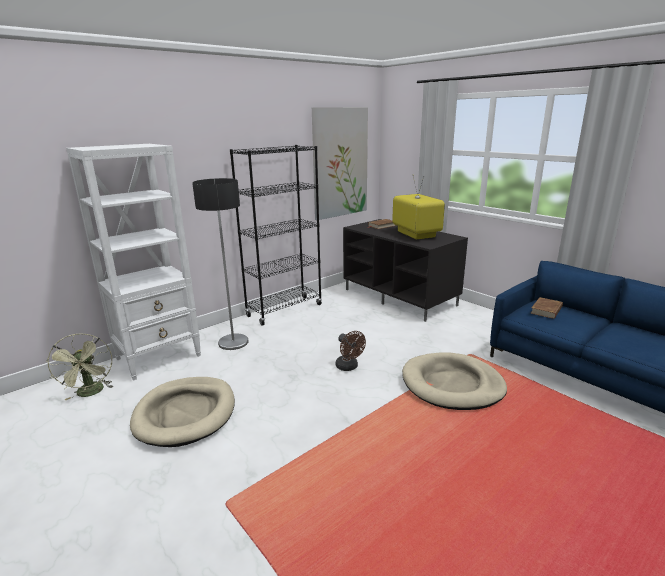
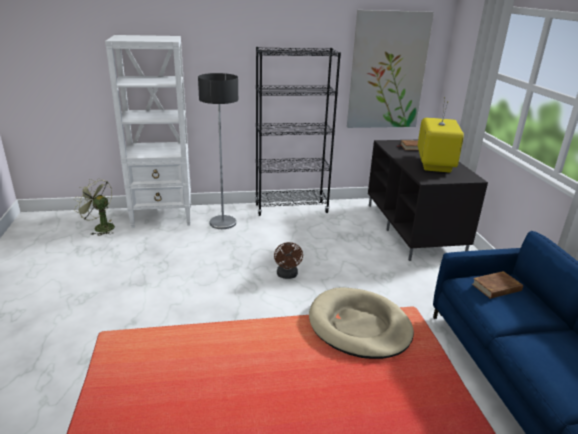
camera: 30 degrees right, 5 degrees up
green fan [46,334,113,400] -> green fan turned 105 degrees clockwise [74,178,115,236]
beige dog bed [130,377,235,447] -> none

